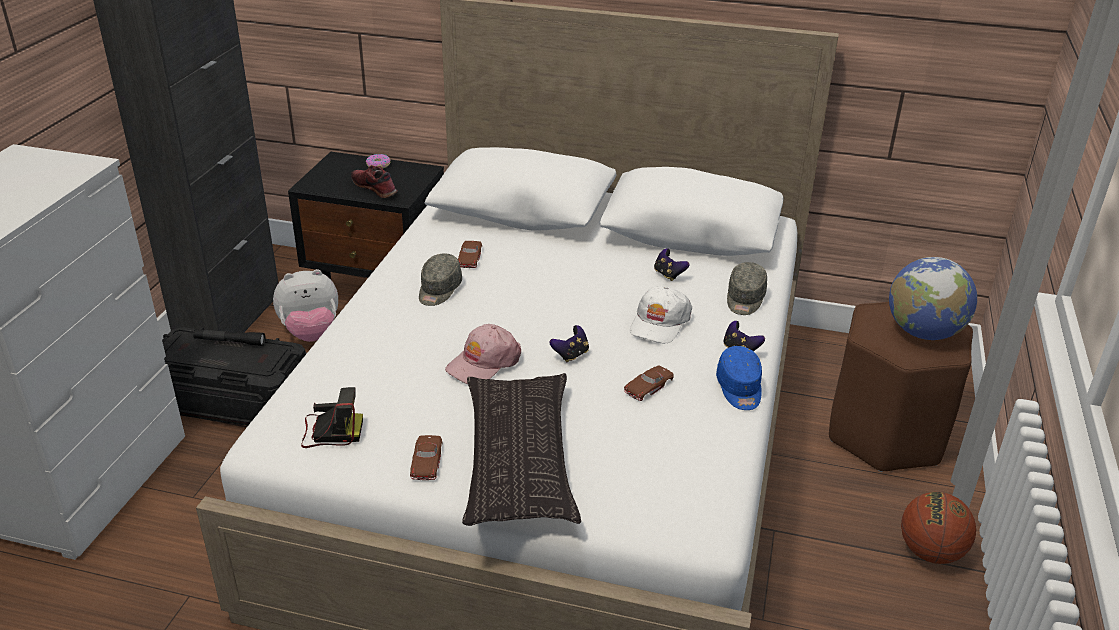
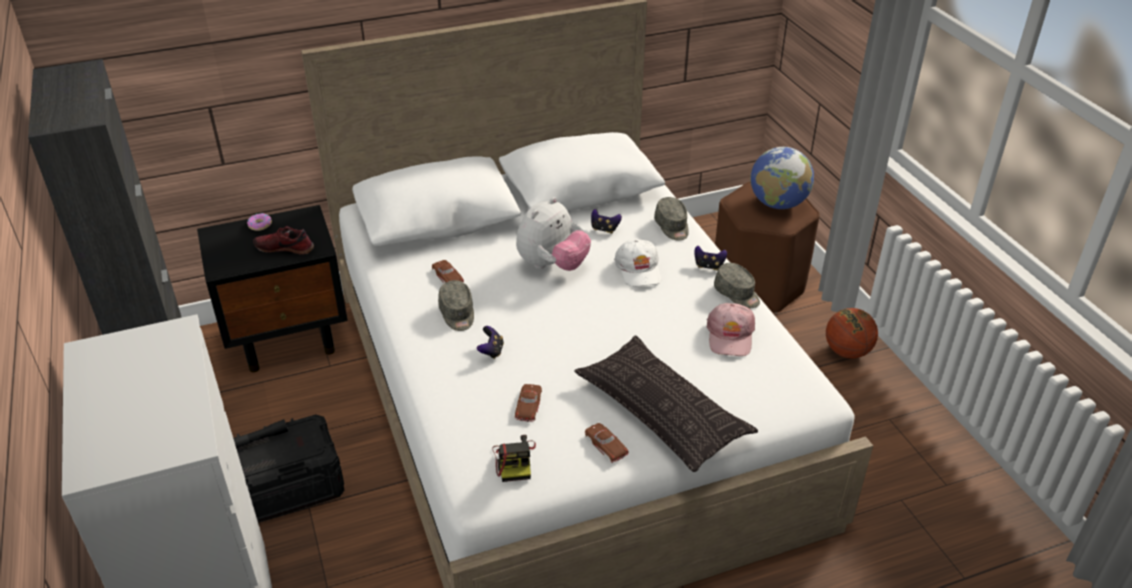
camera: 35 degrees left, 5 degrees up
plush toy [273,269,338,342] -> plush toy moved to [516,197,591,271]
camera [301,387,363,448] -> camera turned 120 degrees clockwise [493,435,536,482]
pink cap [445,324,521,384] -> pink cap moved to [707,303,755,356]
game controller [549,325,589,362] -> game controller moved to [477,326,504,359]
brown toy car [624,365,674,401] -> brown toy car moved to [515,384,542,421]
blue cap [716,346,762,410] -> grey cap [714,263,760,308]

